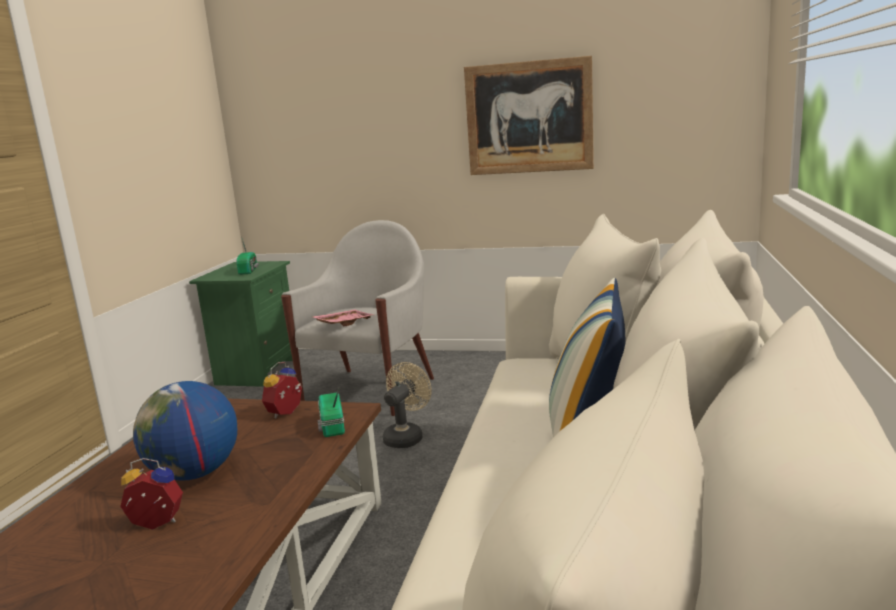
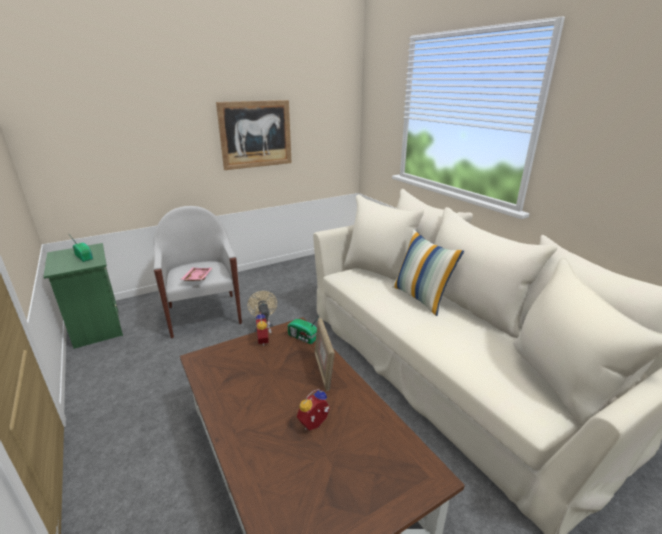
camera: 45 degrees left, 10 degrees up
globe [133,381,237,481] -> none
none -> picture frame [314,318,335,391]

